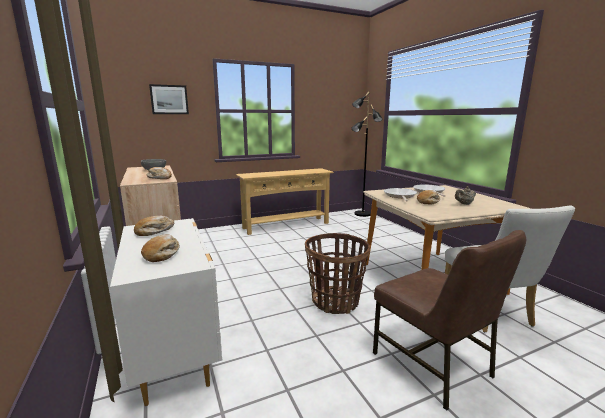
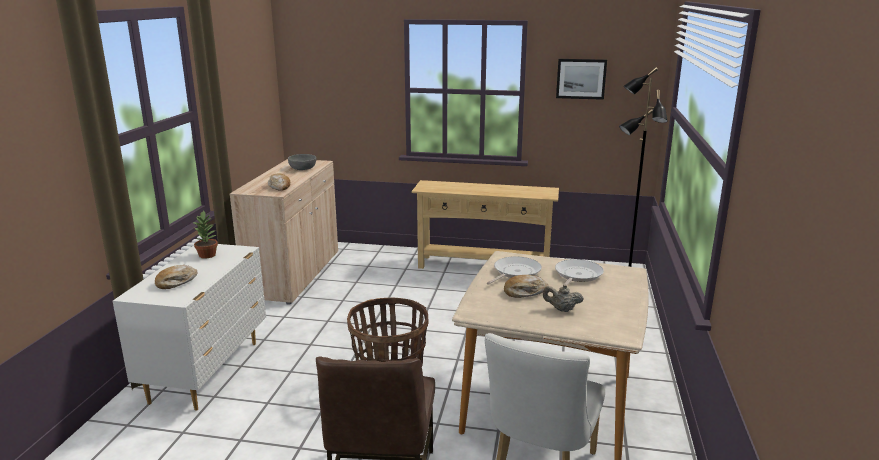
camera: 35 degrees right, 5 degrees up
bread [134,216,174,236] -> potted plant [192,211,218,259]
picture [149,84,189,114] -> picture moved to [556,59,607,100]

